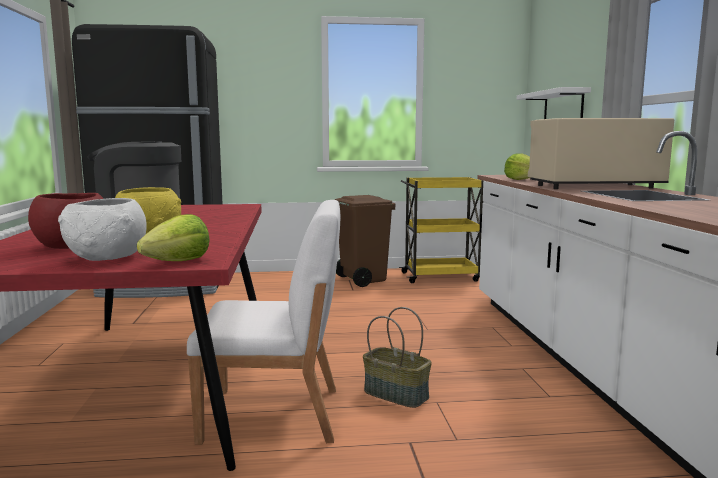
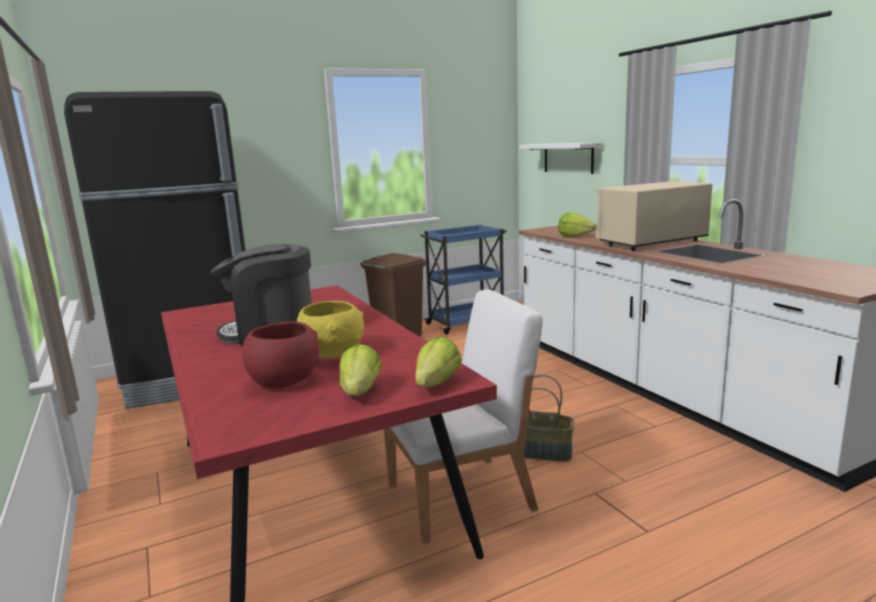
camera: 20 degrees left, 5 degrees up
white bowl [58,198,147,261] -> lettuce [339,344,382,396]
yellow cart [399,177,483,283] -> blue cart [420,225,507,335]

